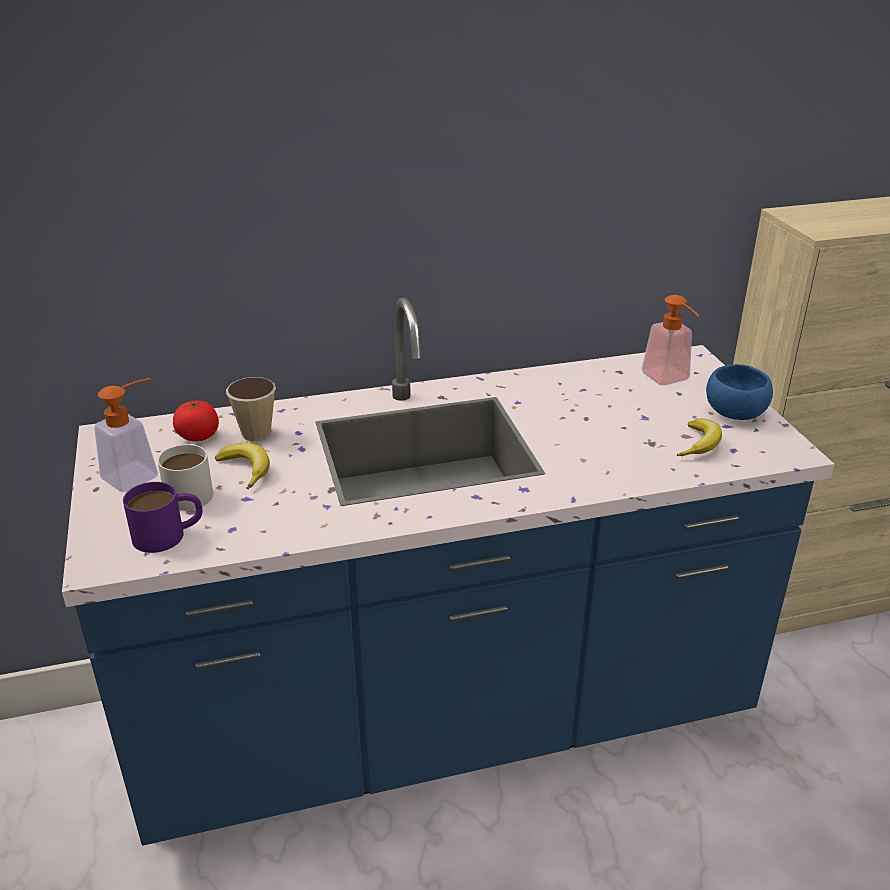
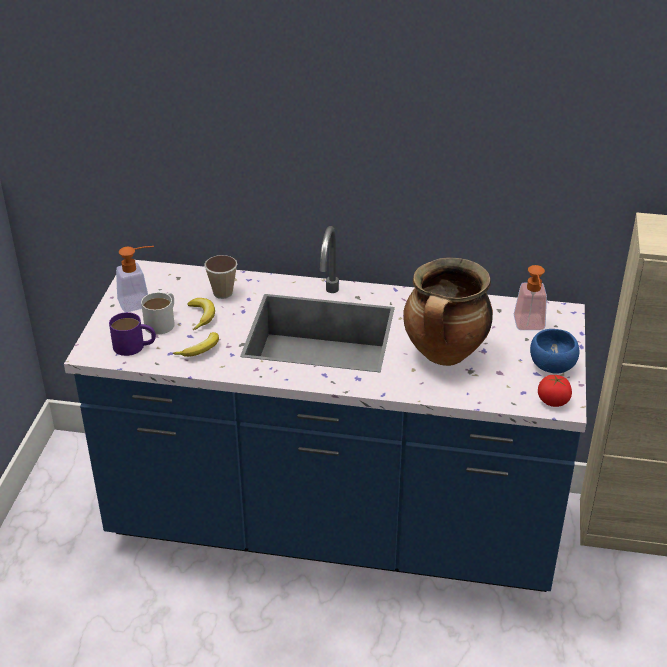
camera: 25 degrees right, 5 degrees up
tomato [173,400,219,442] -> tomato moved to [538,375,572,407]
banana [677,418,722,456] -> banana moved to [173,332,219,357]
none -> cooking pot [403,258,493,366]

